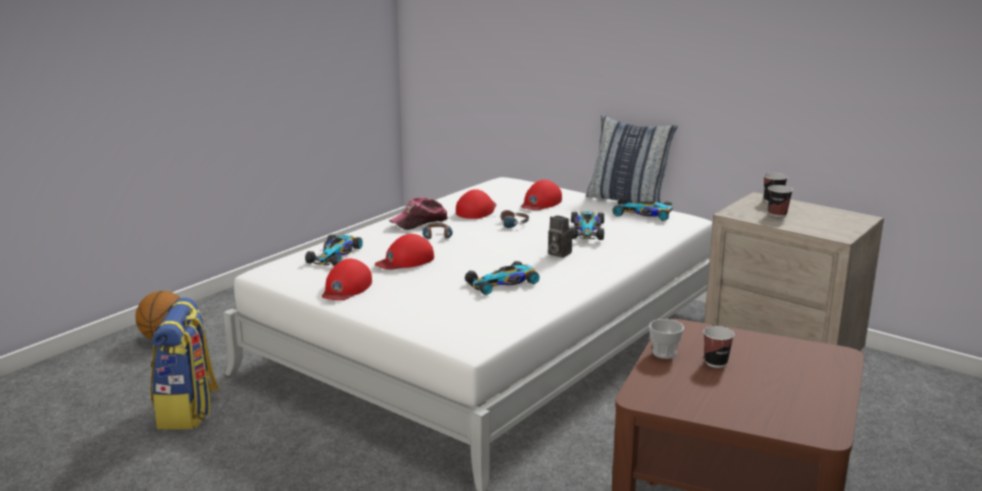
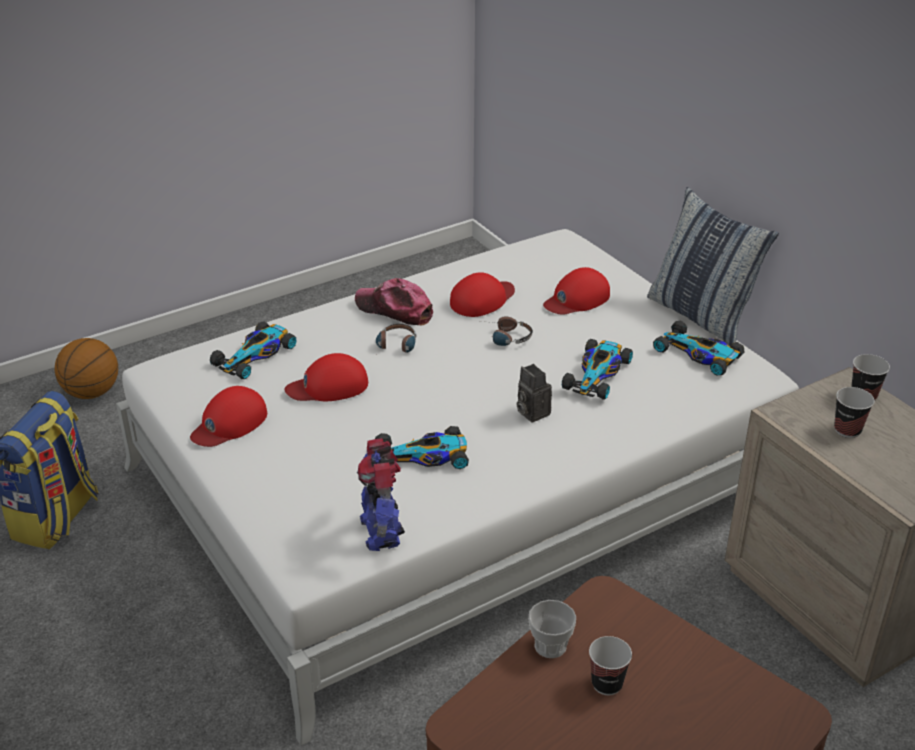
camera: 20 degrees right, 15 degrees up
cap [389,197,449,230] -> cap turned 45 degrees clockwise [355,278,433,326]
none -> toy robot [357,438,405,551]

